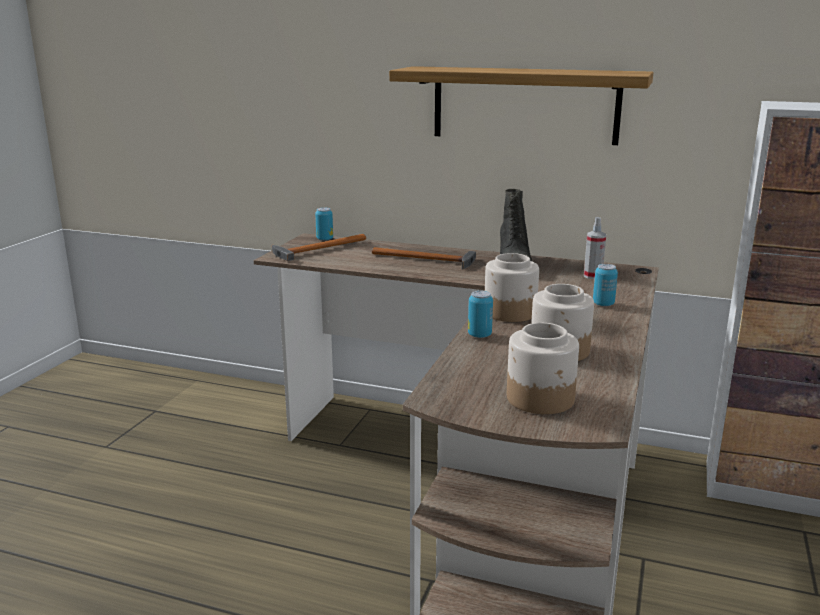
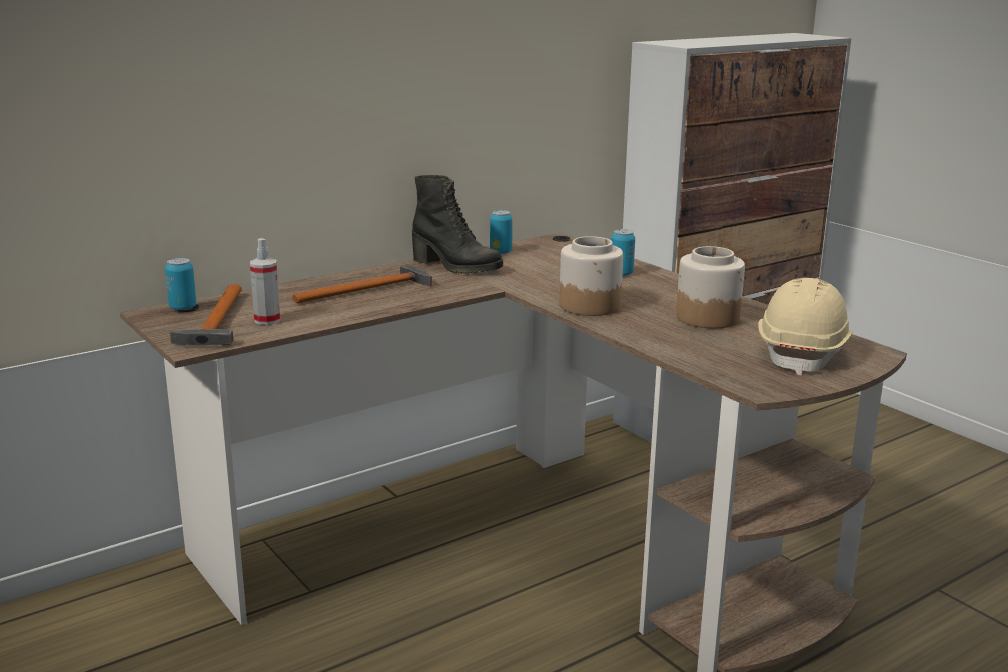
camera: 55 degrees left, 0 degrees up
shelf [389,66,654,145] -> none
can [468,291,493,338] -> can moved to [490,210,513,254]
jar [507,323,579,414] -> beige hard hat [758,278,852,375]
spray bottle [584,217,606,279] -> spray bottle moved to [250,238,280,325]

